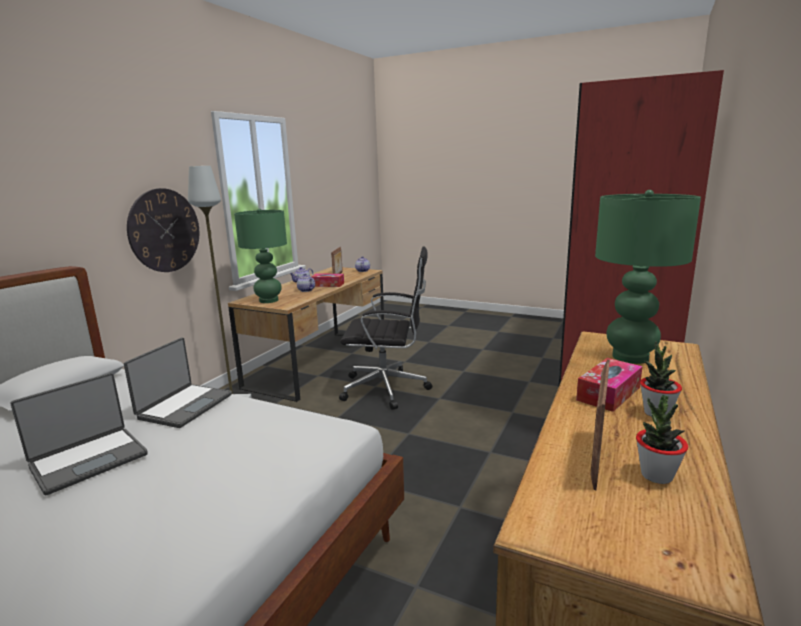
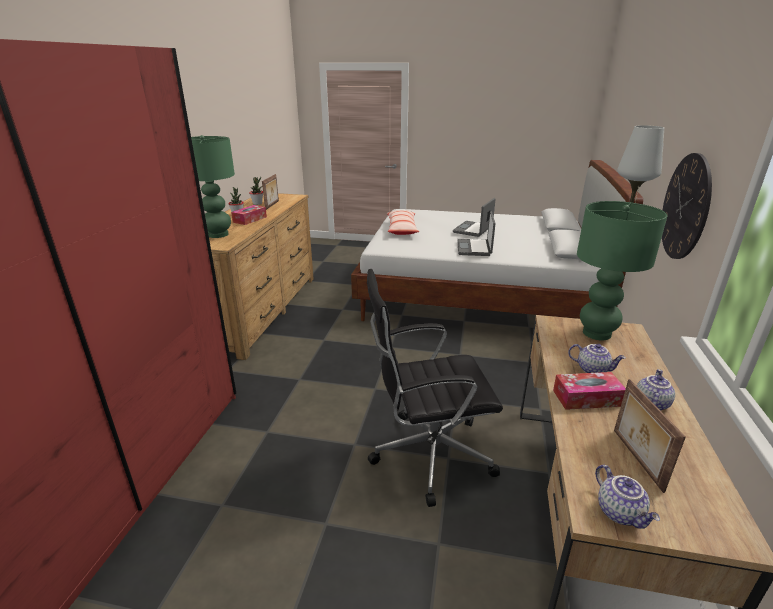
camera: 165 degrees right, 10 degrees up
none -> pillow [387,210,419,235]

